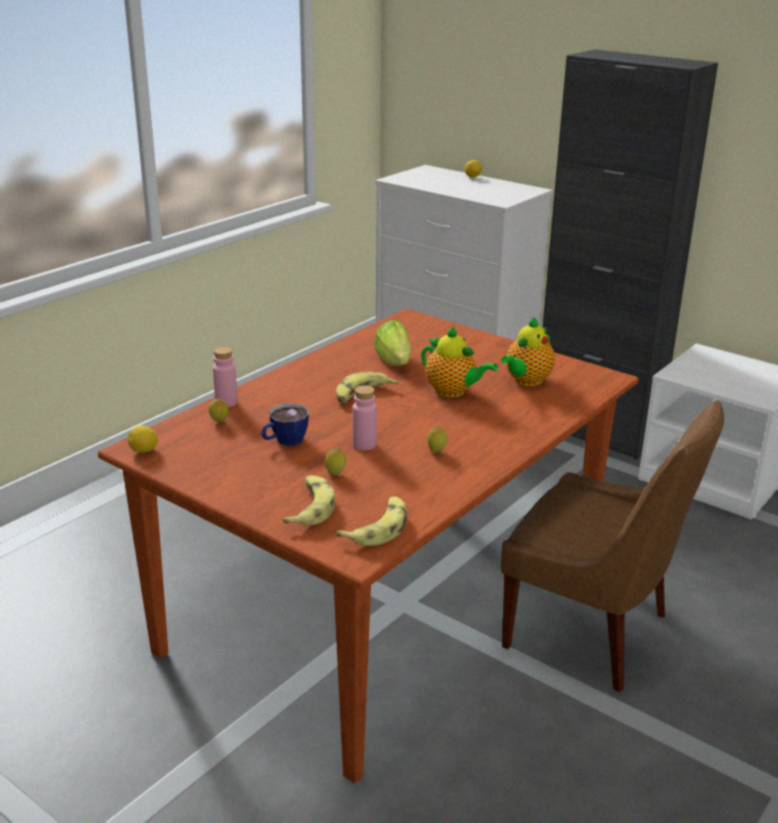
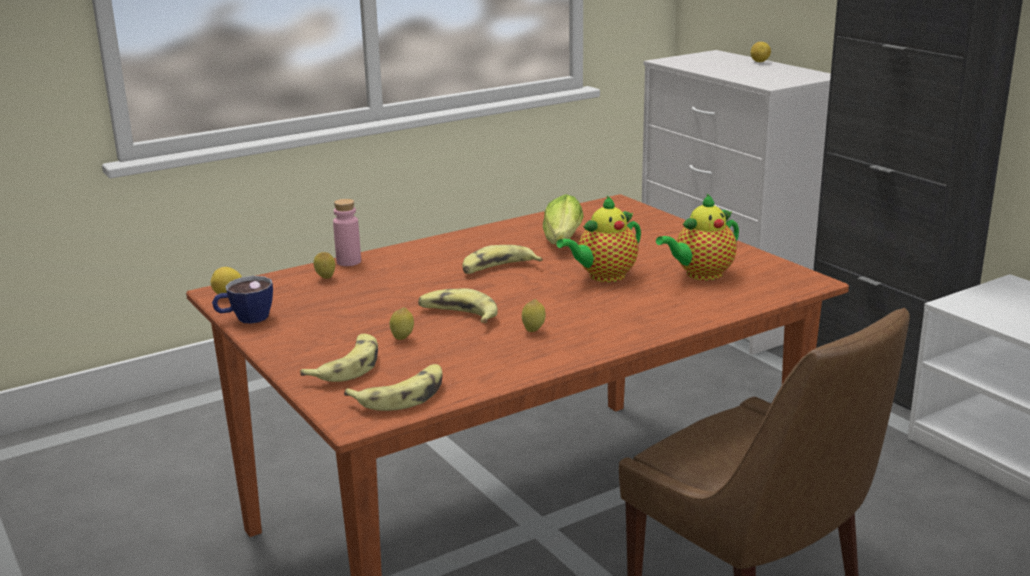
camera: 20 degrees right, 5 degrees down
cup [261,404,309,446] -> cup moved to [212,276,273,324]
pink bottle [352,385,377,450] -> banana [418,288,498,323]
teapot [421,326,498,397] -> teapot turned 90 degrees clockwise [556,196,641,282]

